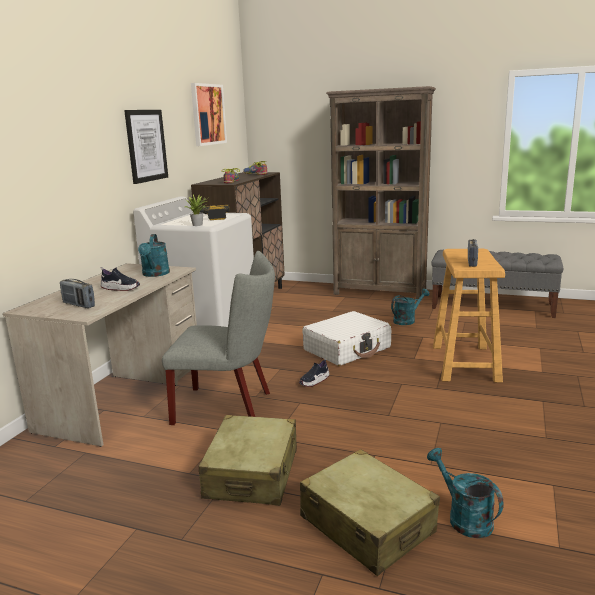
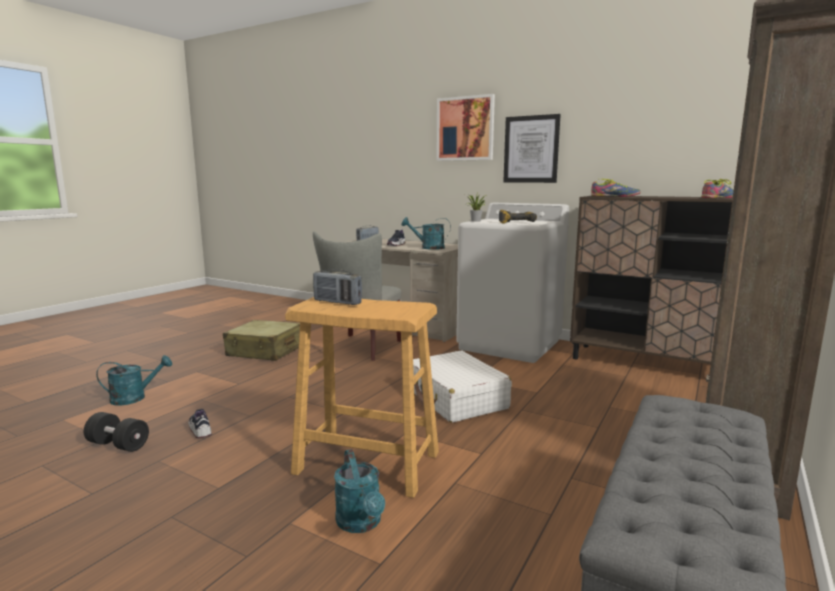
camera: 100 degrees right, 5 degrees down
picture [191,83,227,146] -> picture moved to [436,94,495,161]
shoe [299,358,330,387] -> shoe moved to [189,409,212,438]
beige suitcase [300,449,440,576] -> none
turquoise watering can [391,288,429,325] -> turquoise watering can moved to [334,449,385,533]
none -> black dumbbell [84,412,149,452]

